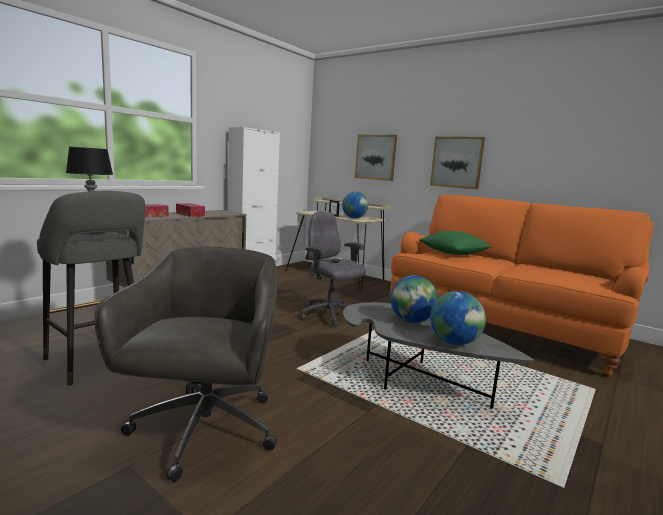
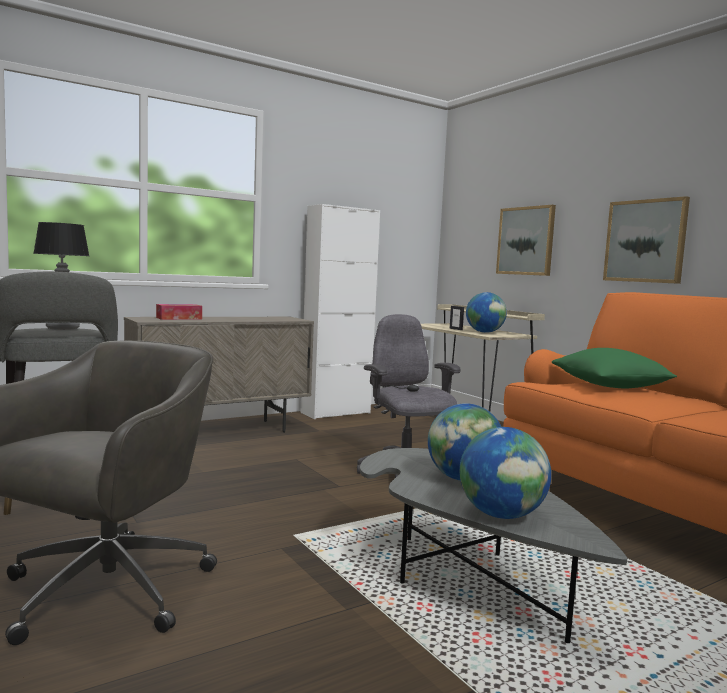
camera: 20 degrees right, 5 degrees down
tissue box [176,203,205,217] -> none

